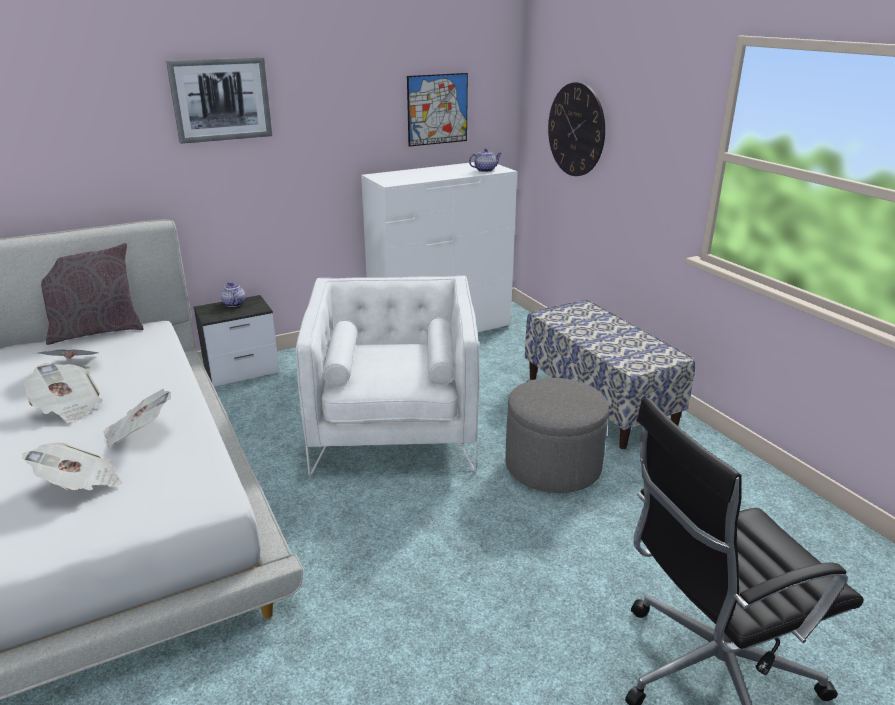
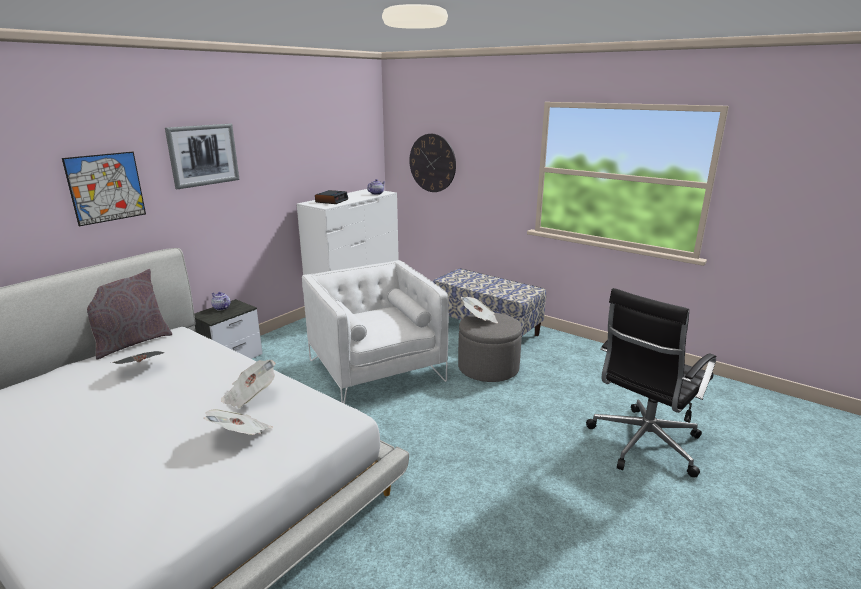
camera: 25 degrees left, 5 degrees down
newspaper [23,363,103,423] -> newspaper moved to [461,297,498,323]
picture [407,73,468,147] -> picture moved to [62,152,146,226]
none -> alarm clock [315,190,348,204]

